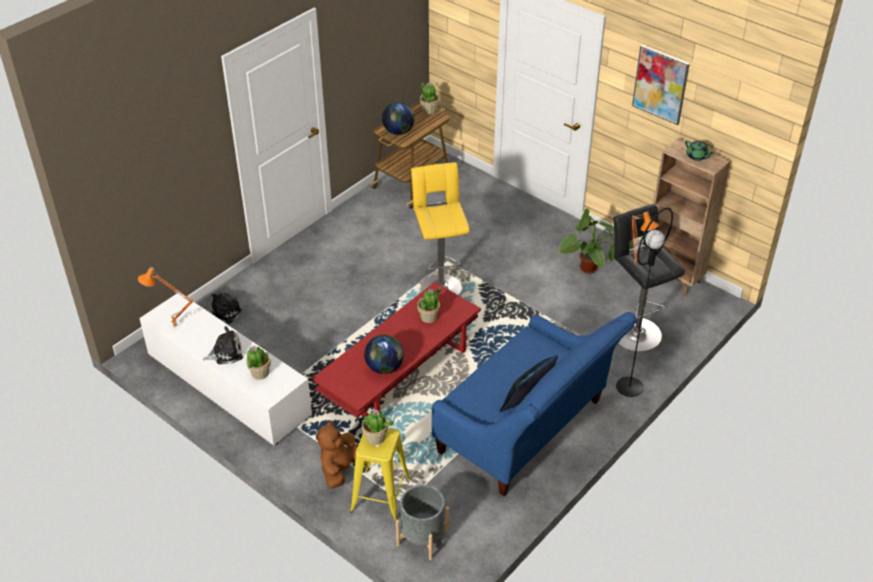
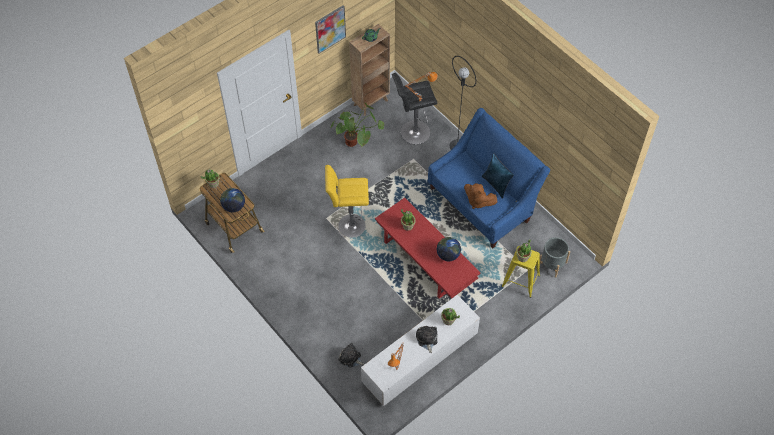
camera: 80 degrees left, 15 degrees up
brown plush toy [316,421,358,489] -> brown plush toy moved to [464,183,497,209]

